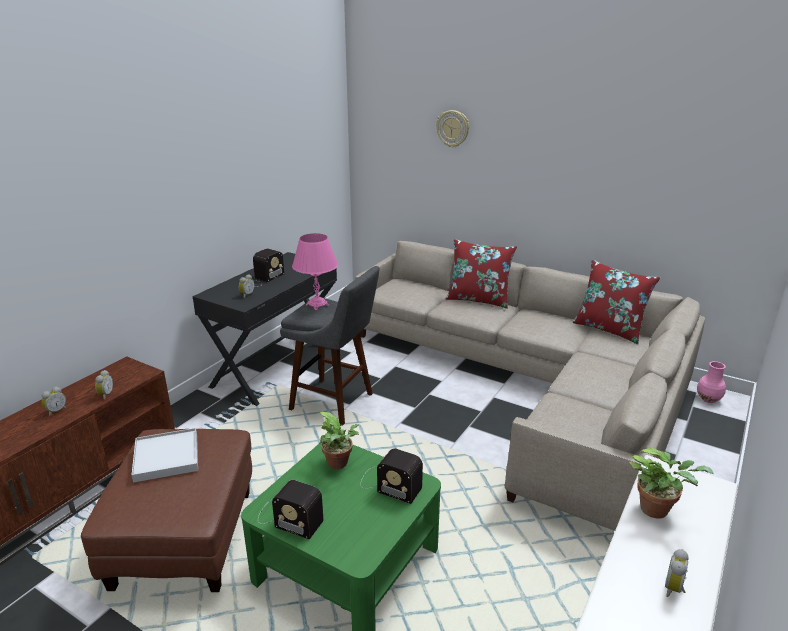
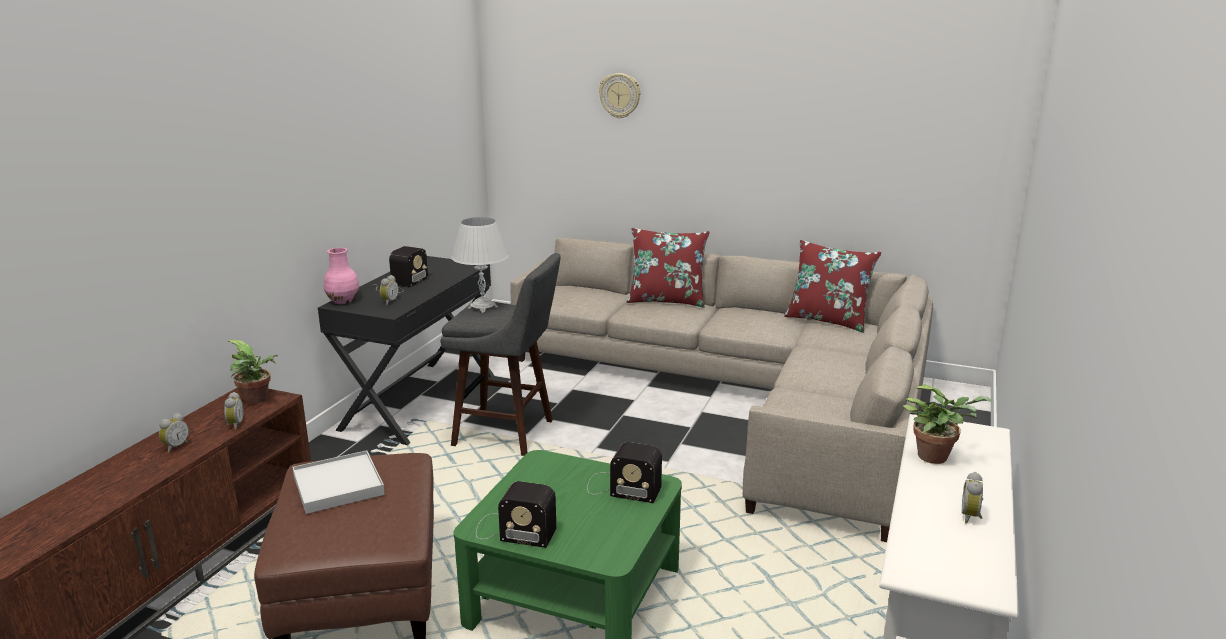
camera: 10 degrees left, 5 degrees down
pink table lamp [292,233,338,310] -> white table lamp [451,217,509,313]
potted plant [319,411,359,469] -> potted plant moved to [229,340,278,404]
pink vase [697,361,726,403] -> pink vase moved to [324,248,359,304]

